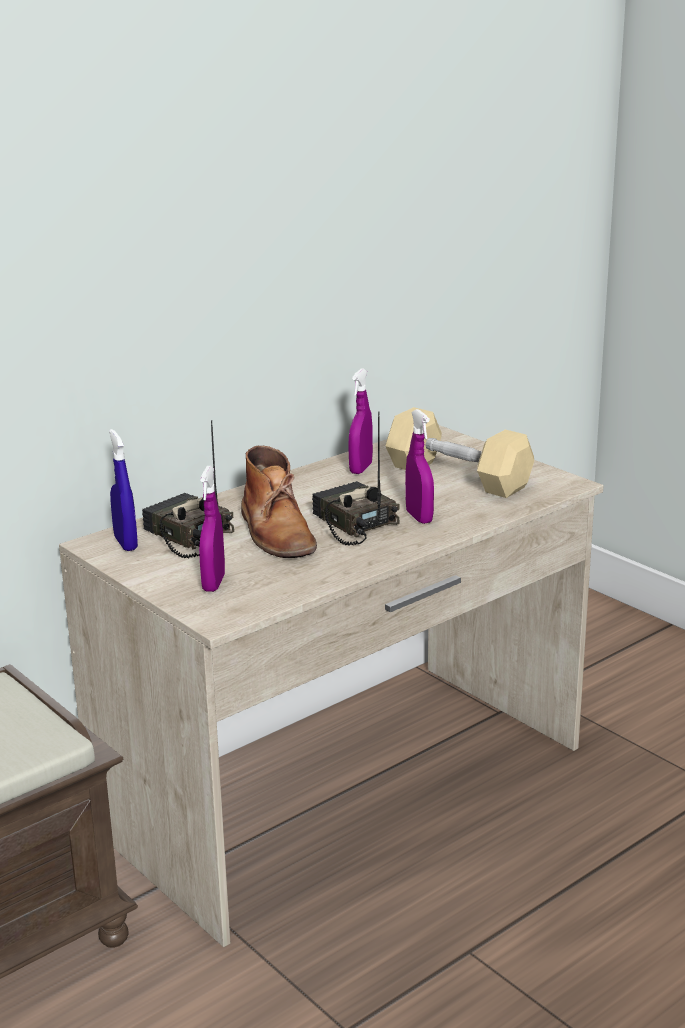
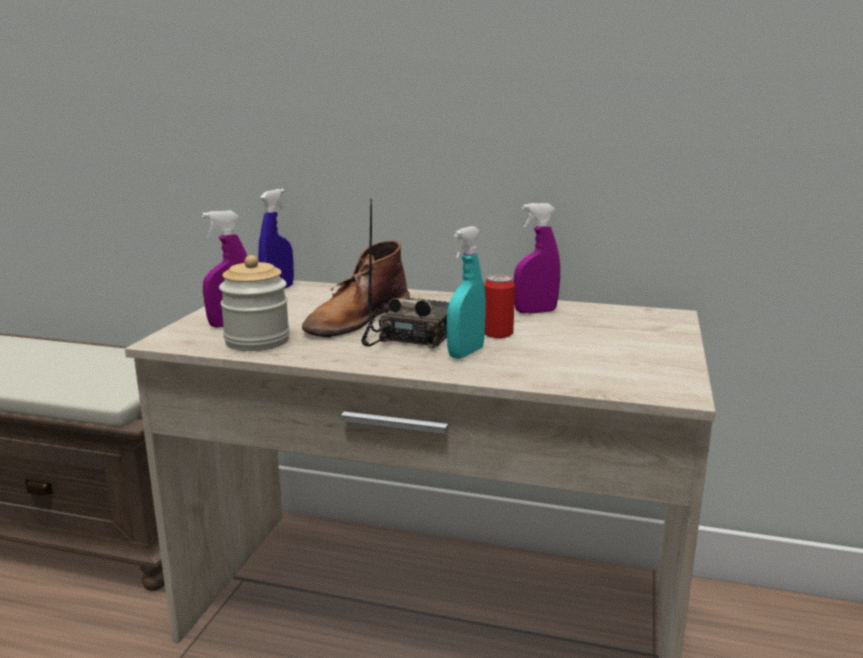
camera: 55 degrees right, 5 degrees down
radio [142,420,234,558] -> none
beige dumbbell [386,407,534,498] -> none
purple spray bottle [405,409,434,524] -> turquoise spray bottle [447,226,486,359]
none -> jar [219,255,290,351]
none -> can [484,274,515,338]

